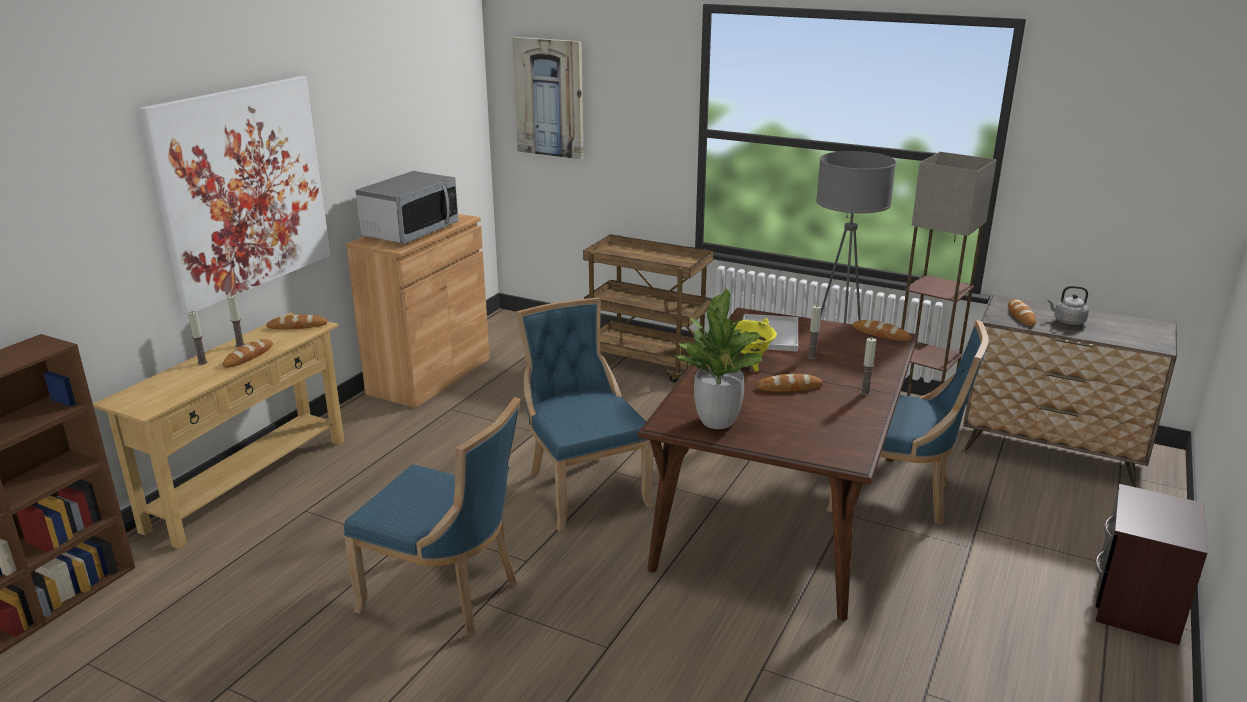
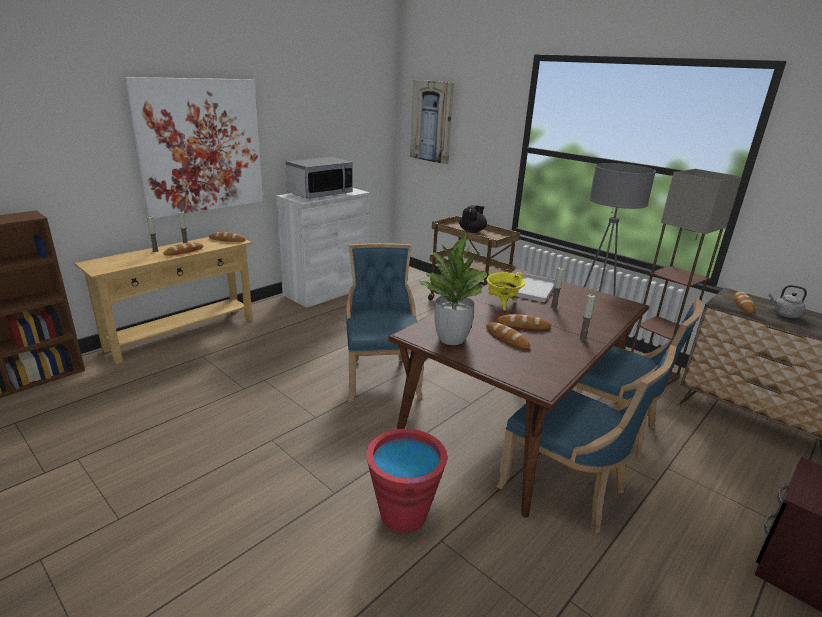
camera: 15 degrees right, 0 degrees up
blue chair [344,397,520,638] -> blue chair moved to [496,344,676,533]
brown cabinet [346,214,490,408] -> white cabinet [276,188,370,308]
bread [852,320,911,341] -> bread moved to [486,322,530,349]
none -> red bucket [366,429,447,533]
none -> black teapot [459,205,487,233]

